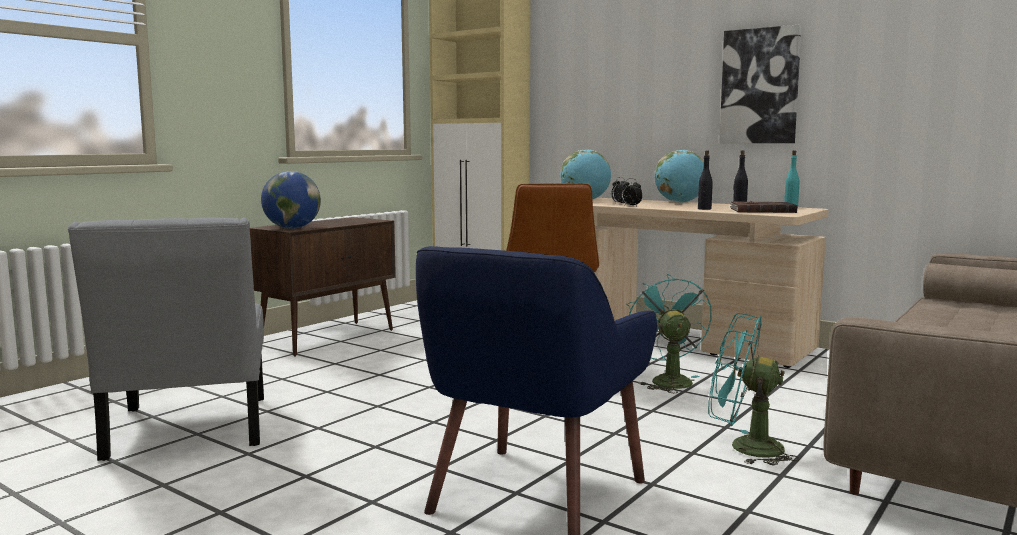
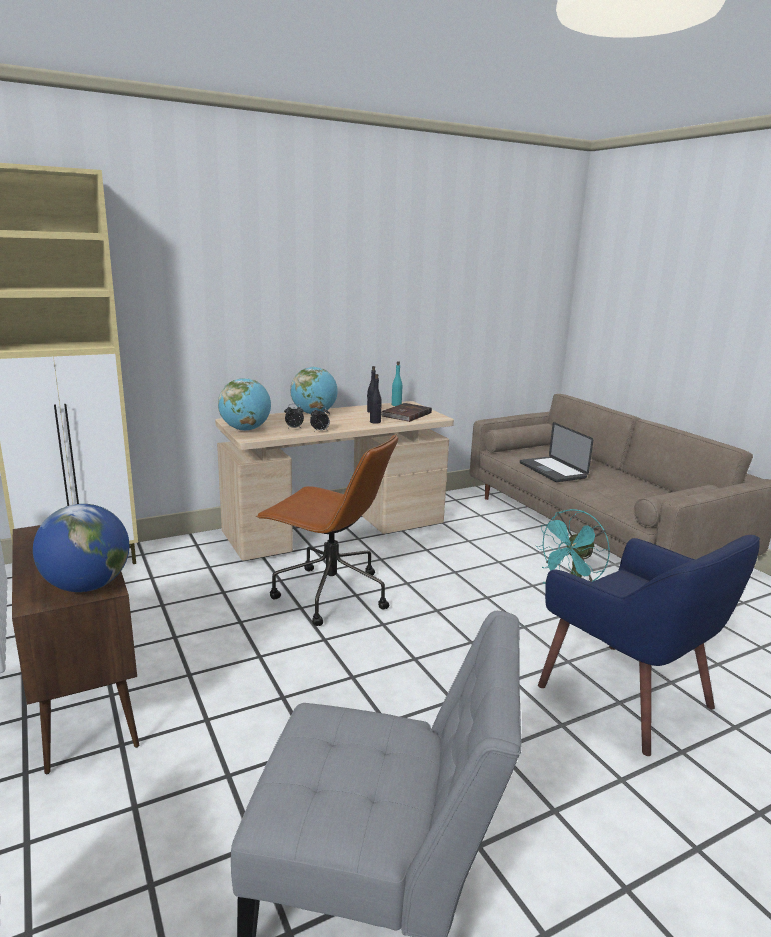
camera: 65 degrees left, 10 degrees up
turquoise fan [626,274,712,393] -> none
picture [719,25,802,143] -> none
none -> laptop [520,422,593,482]

